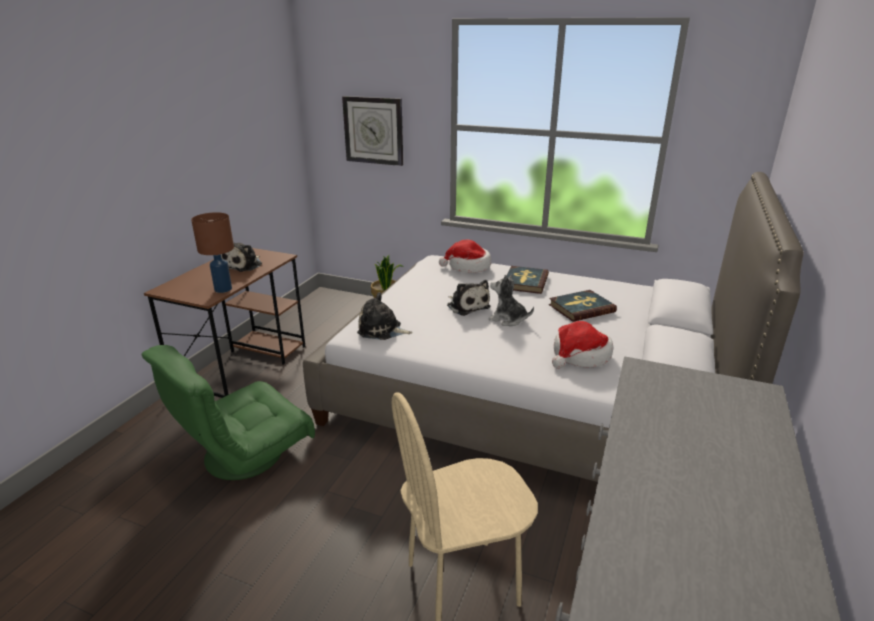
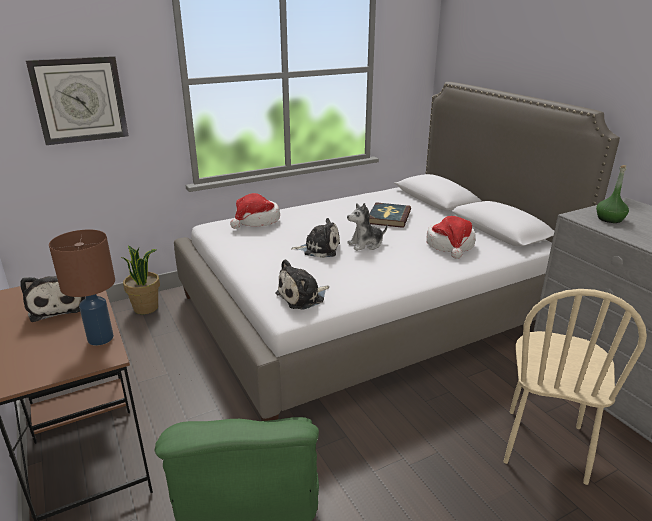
camera: 50 degrees left, 0 degrees up
book [506,266,549,294] -> none
none -> green bottle [596,165,629,223]

